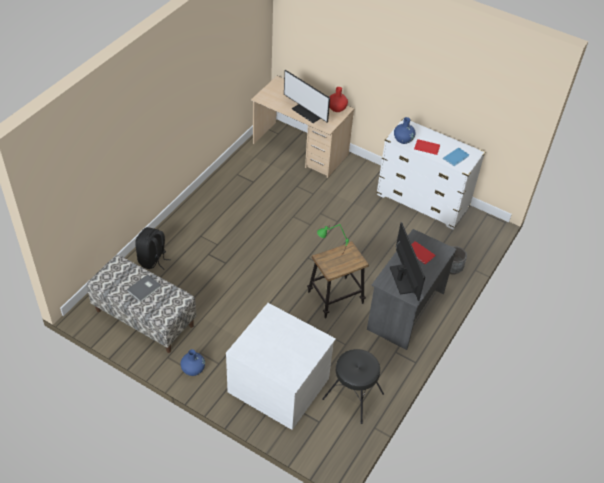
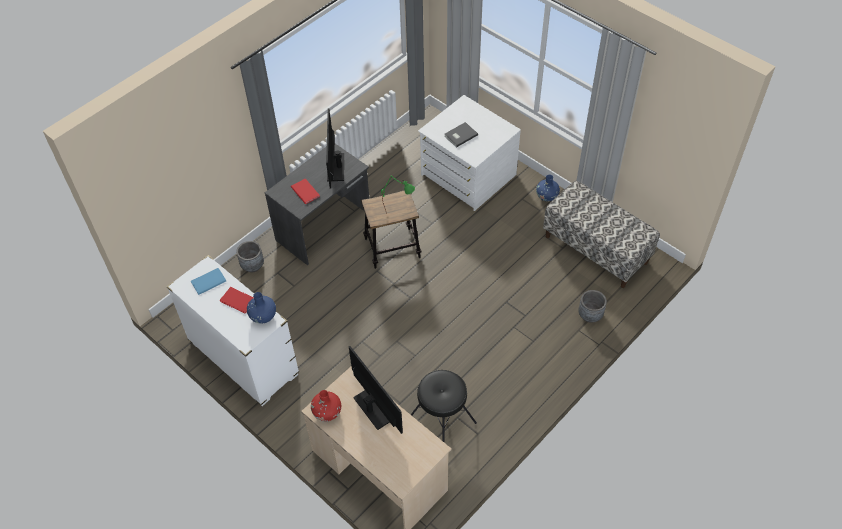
camera: 165 degrees left, 5 degrees up
grey book [127,274,161,302] -> grey book moved to [444,122,478,148]
black backpack [135,227,171,270] -> grey planter [578,290,607,323]
black stool [322,349,384,424] -> black stool moved to [411,370,477,443]

